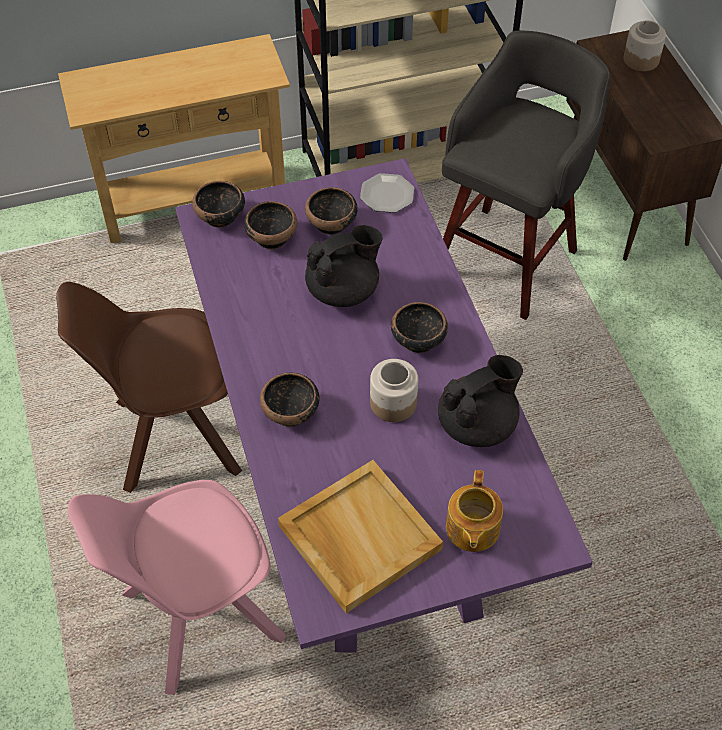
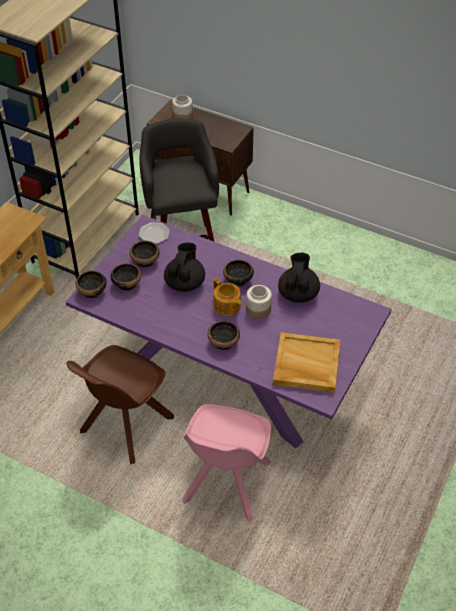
camera: 45 degrees left, 5 degrees down
teapot [446,470,503,552] -> teapot moved to [213,278,242,316]

